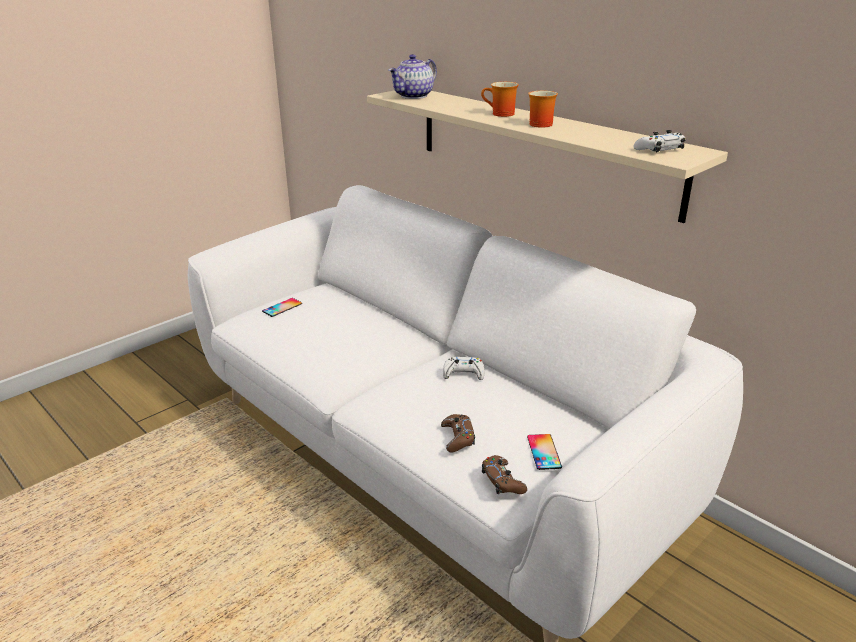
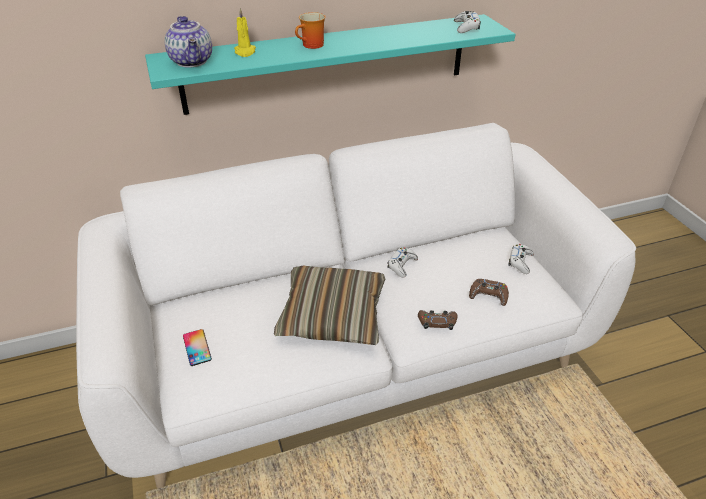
camera: 65 degrees left, 10 degrees up
beige shelf [367,90,728,223] -> turquoise shelf [145,14,515,115]
brown game controller [482,455,527,494] -> brown game controller moved to [418,310,457,330]
phone [527,434,562,470] -> white game controller [508,244,534,274]
mug [528,91,558,128] -> none
none -> yellow candle [234,8,256,57]
none -> pillow [274,266,385,345]

